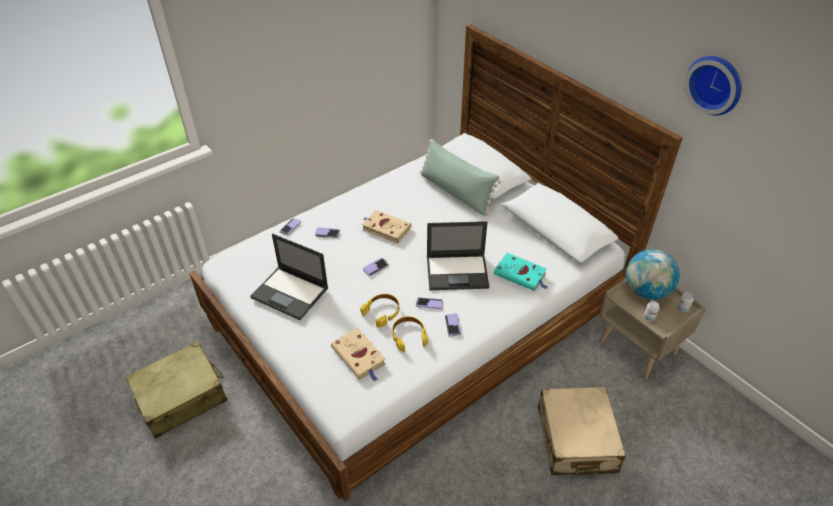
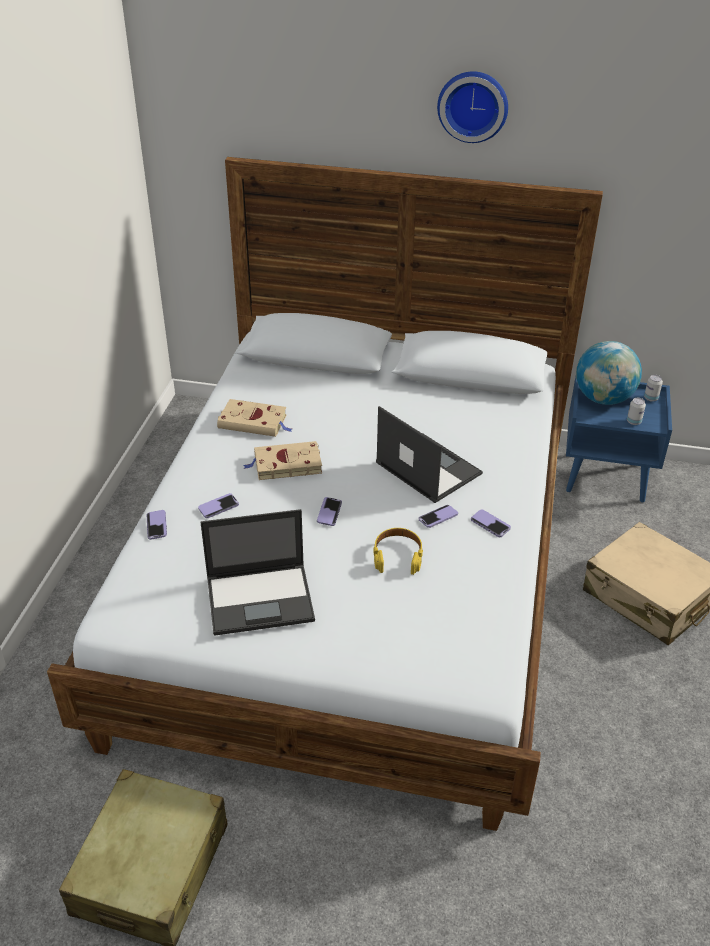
camera: 40 degrees left, 5 degrees down
beige book [331,328,386,382] -> beige book moved to [217,399,292,437]
yellow headphones [392,316,428,352] -> none
green pillow [420,138,502,216] -> none
laptop [427,221,489,290] -> laptop turned 90 degrees counterclockwise [376,406,483,503]
turquoise book [494,253,547,291] -> none
beige nightstand [599,278,706,379] -> blue nightstand [566,377,672,502]
wall clock [685,56,742,116] -> wall clock moved to [437,71,508,143]

